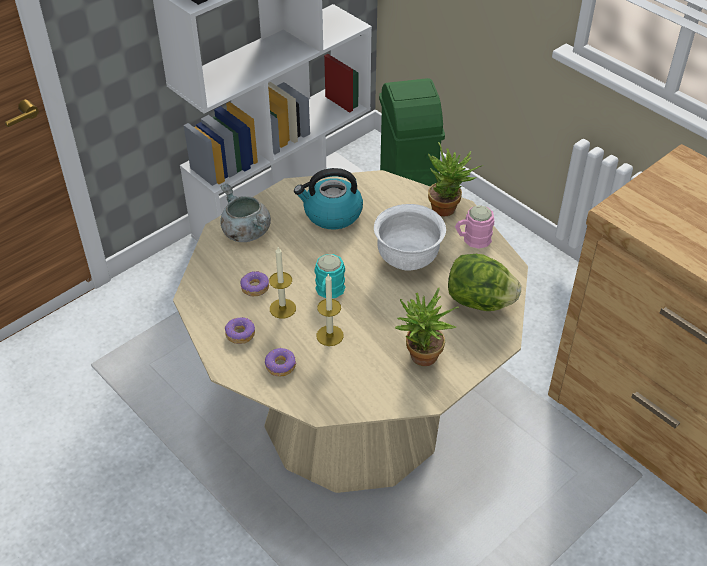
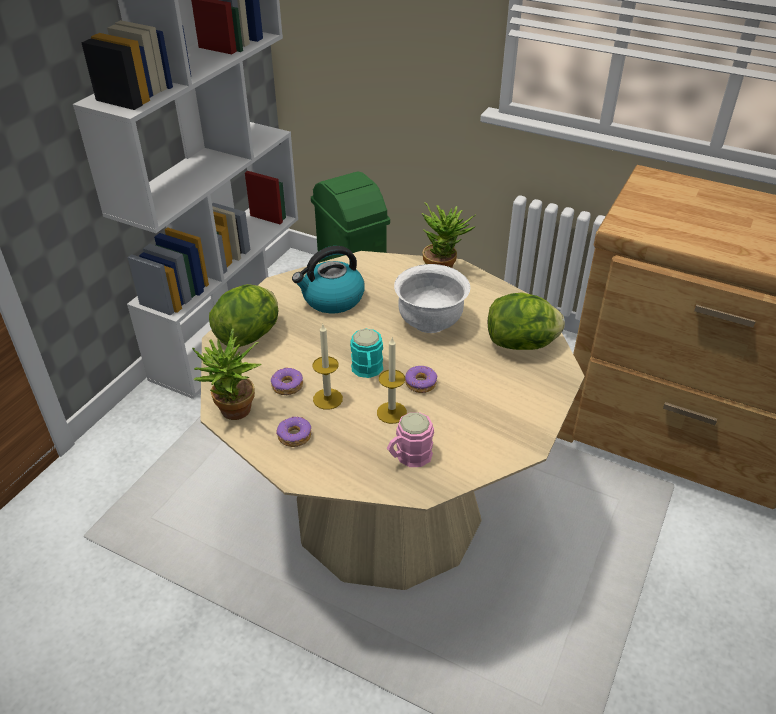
camera: 20 degrees left, 5 degrees down
grey cooking pot [220,183,271,242] -> lettuce [209,284,279,347]
donut [265,348,296,376] -> donut moved to [405,366,437,393]
potted plant [395,288,459,366] -> potted plant moved to [192,328,262,420]
pink mug [455,205,494,249] -> pink mug moved to [387,412,434,467]

